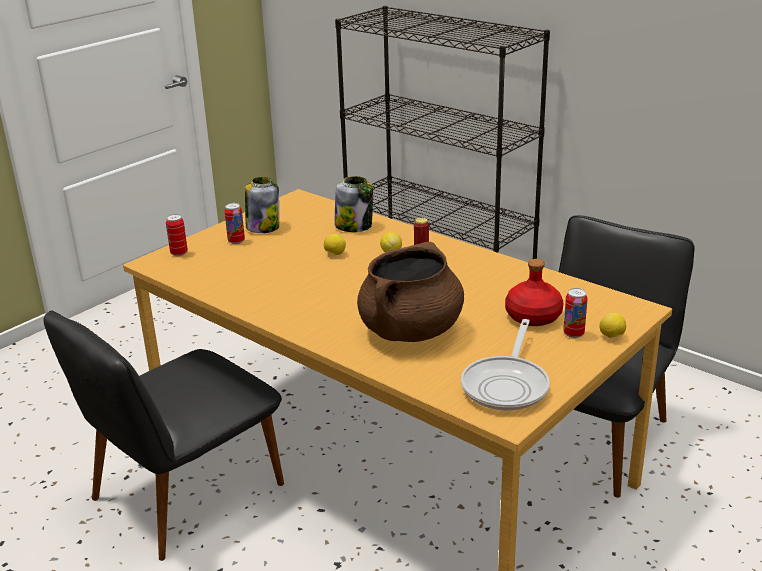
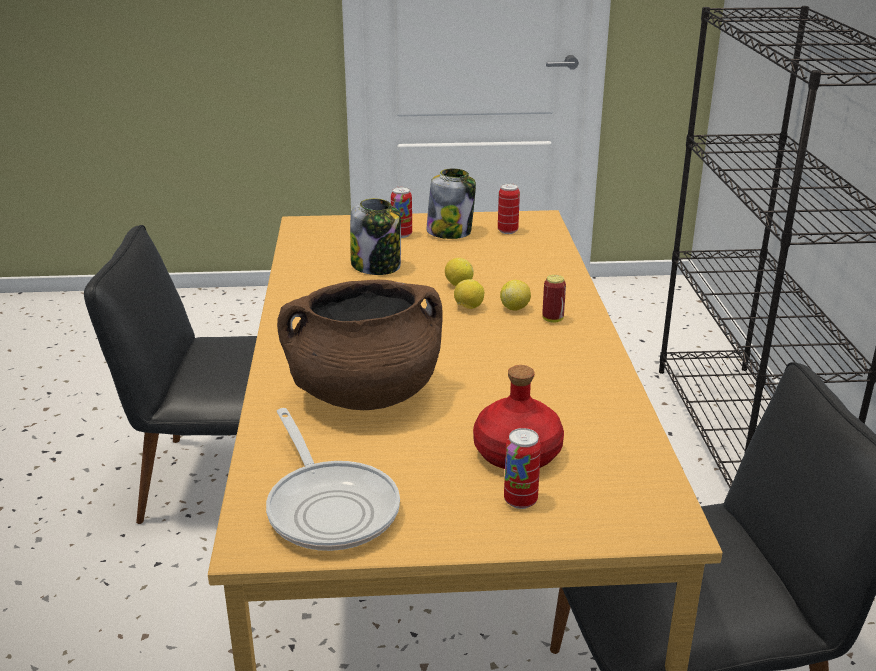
camera: 45 degrees right, 0 degrees up
can [166,214,188,256] -> can moved to [498,183,520,234]
jar [334,176,373,232] -> jar moved to [350,198,401,275]
frying pan [461,319,550,411] -> frying pan turned 90 degrees counterclockwise [266,408,400,551]
lemon [599,313,626,338] -> lemon moved to [454,279,484,309]

